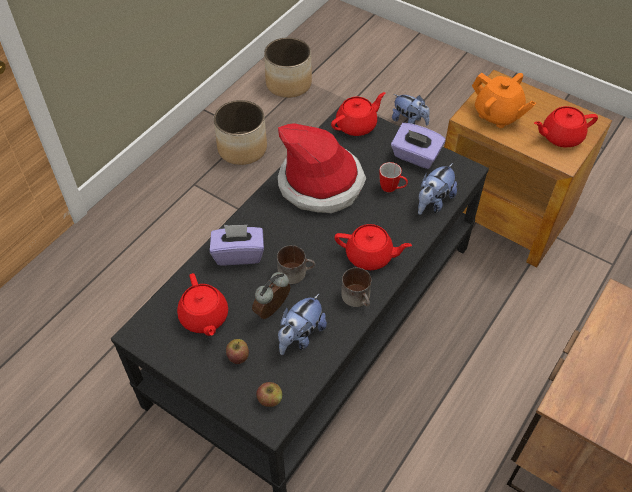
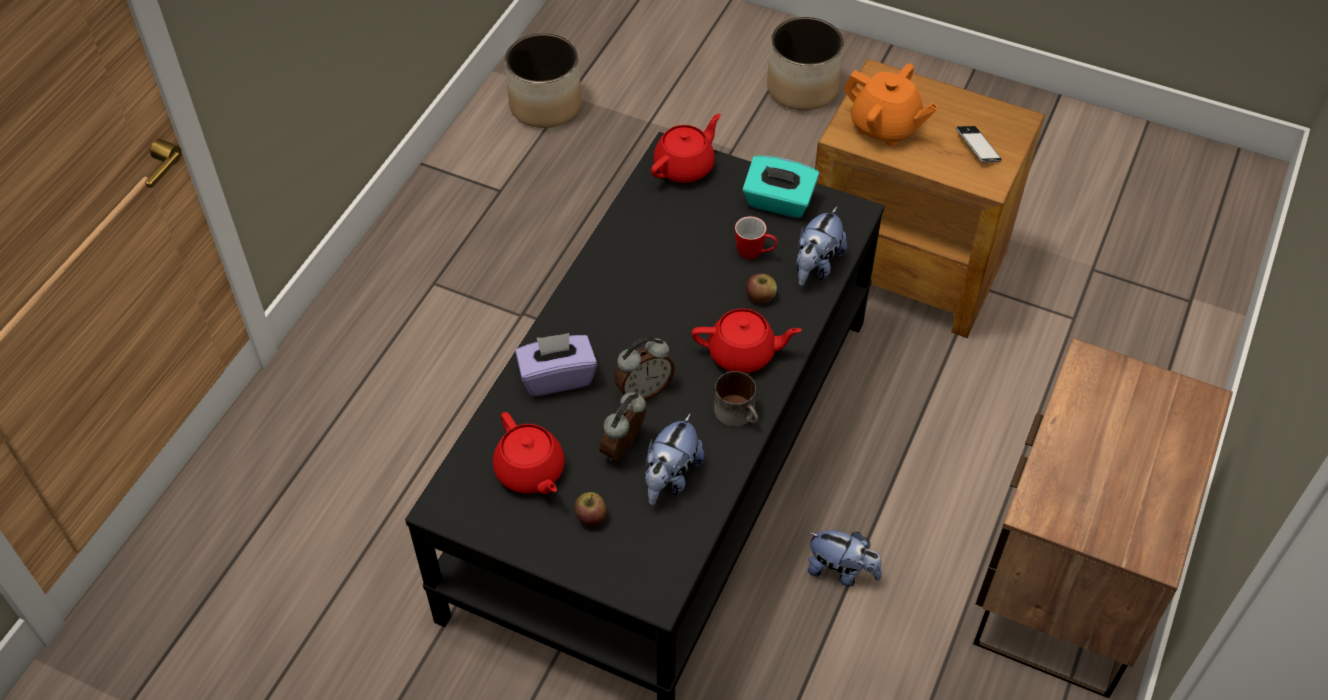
camera: 10 degrees left, 0 degrees up
planter [214,100,267,165] -> planter moved to [767,17,844,111]
apple [256,382,282,407] -> apple moved to [746,274,777,303]
mug [277,245,315,284] -> alarm clock [615,337,675,400]
hat [278,123,366,213] -> none
purple tissue box [391,123,446,169] -> turquoise tissue box [742,156,819,218]
plush toy [392,94,430,125] -> plush toy moved to [807,530,882,587]
red teapot [534,106,598,147] -> phone [956,126,1002,163]

